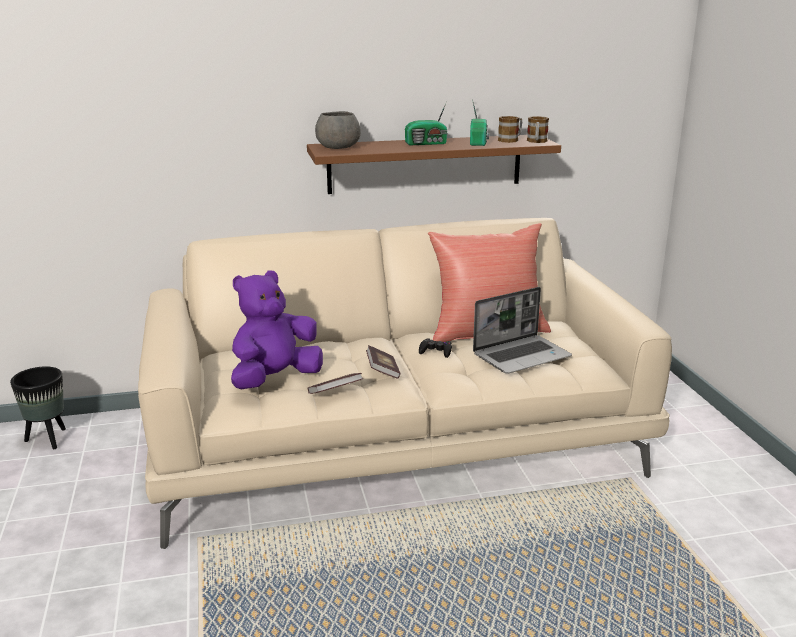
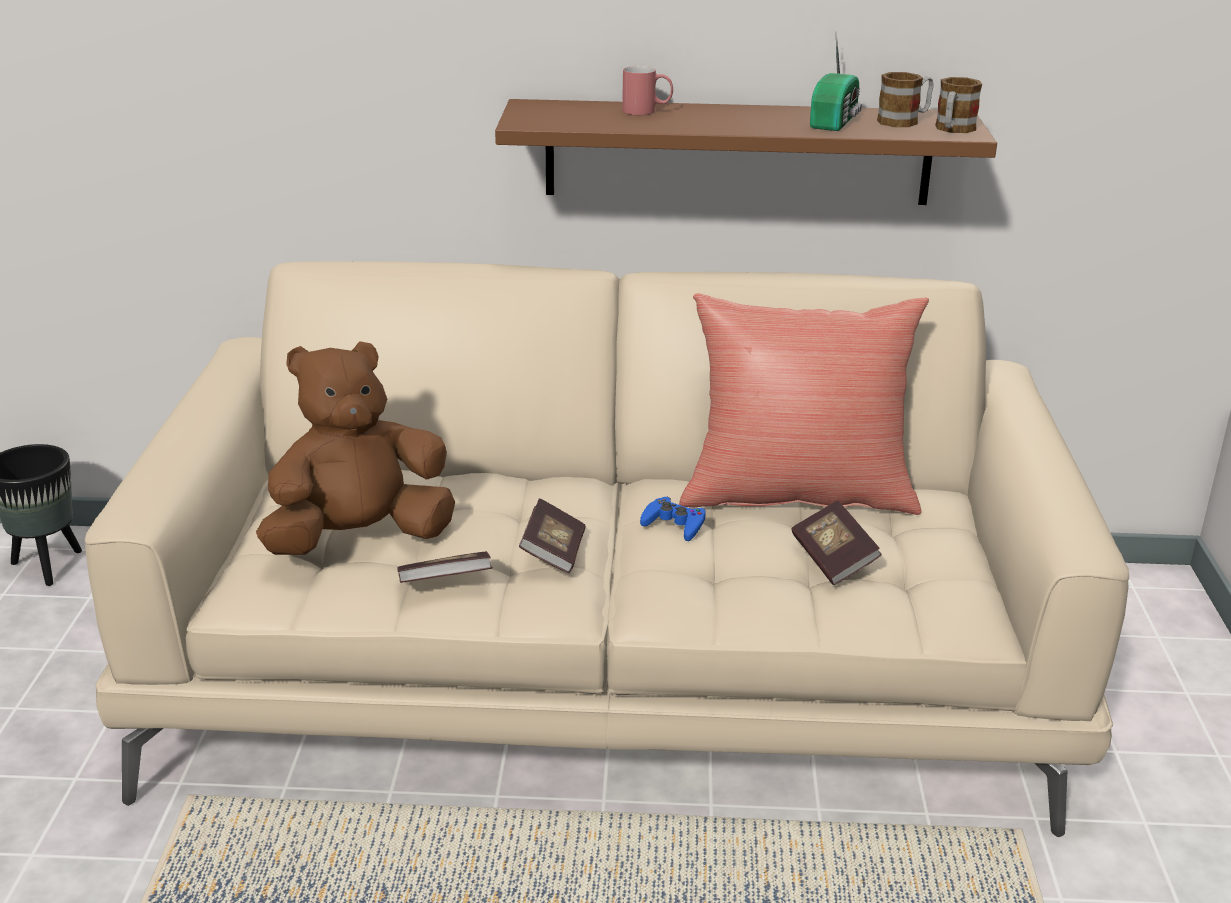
camera: 15 degrees right, 5 degrees up
purple plush toy [231,270,323,389] -> brown plush toy [256,341,455,555]
grey bowl [315,111,361,149] -> none
radio [405,101,448,145] -> none
black game controller [419,338,452,358] -> blue game controller [640,496,706,541]
laptop [473,287,572,374] -> book [792,500,882,585]
none -> red mug [622,66,673,115]

